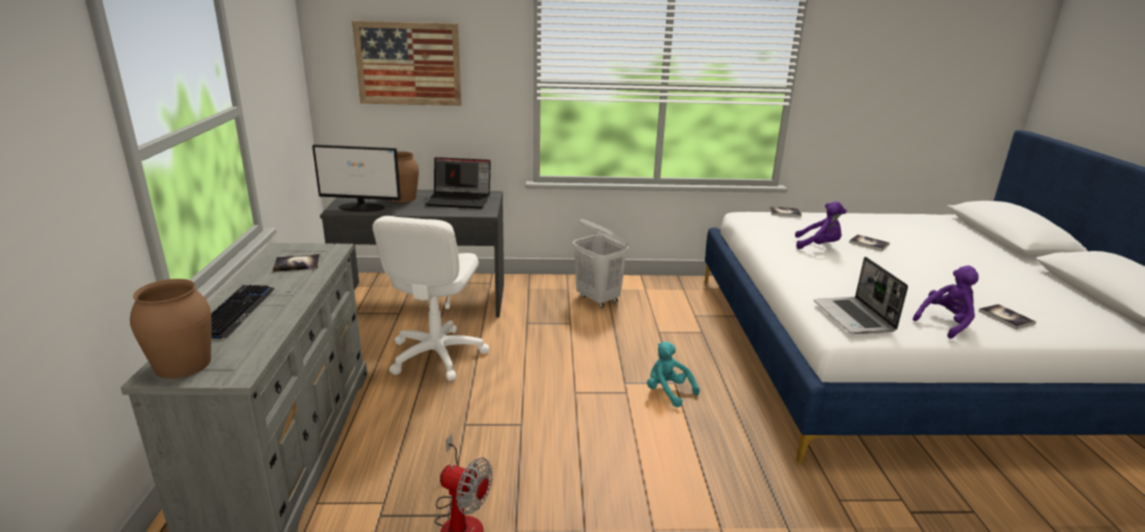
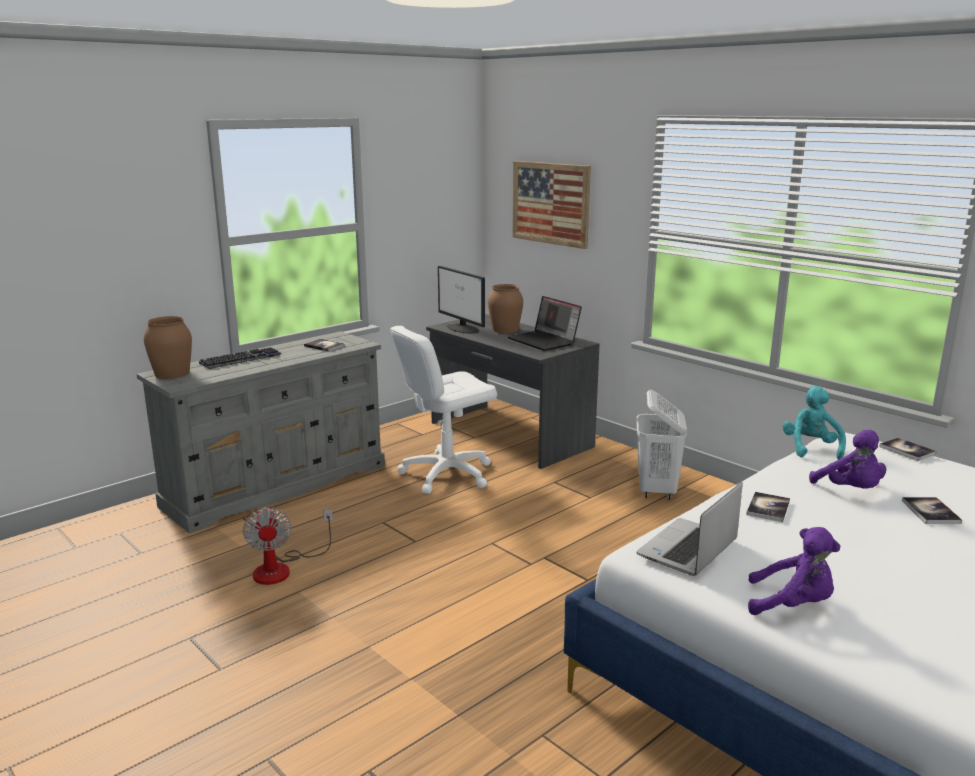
camera: 50 degrees right, 5 degrees down
turquoise plush toy [647,341,700,407] -> turquoise plush toy moved to [783,386,846,460]
book [978,304,1036,329] -> book moved to [747,492,790,522]

